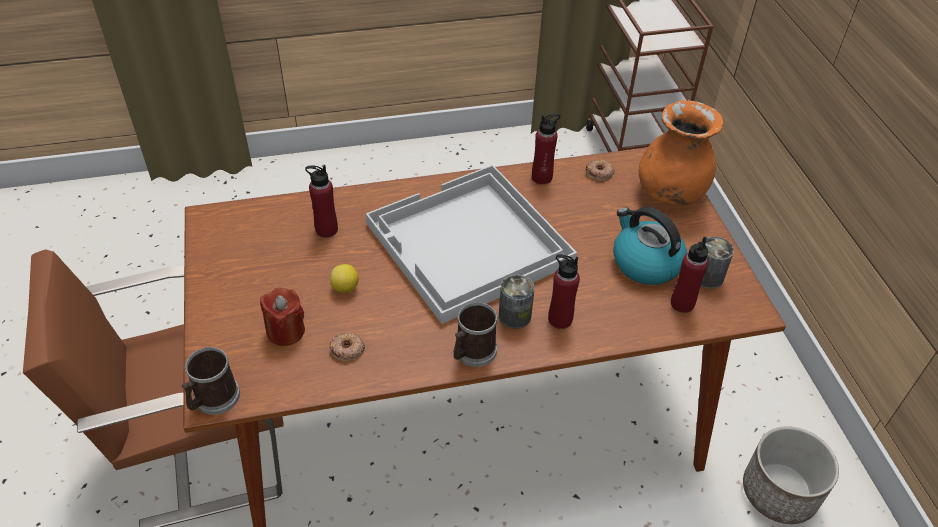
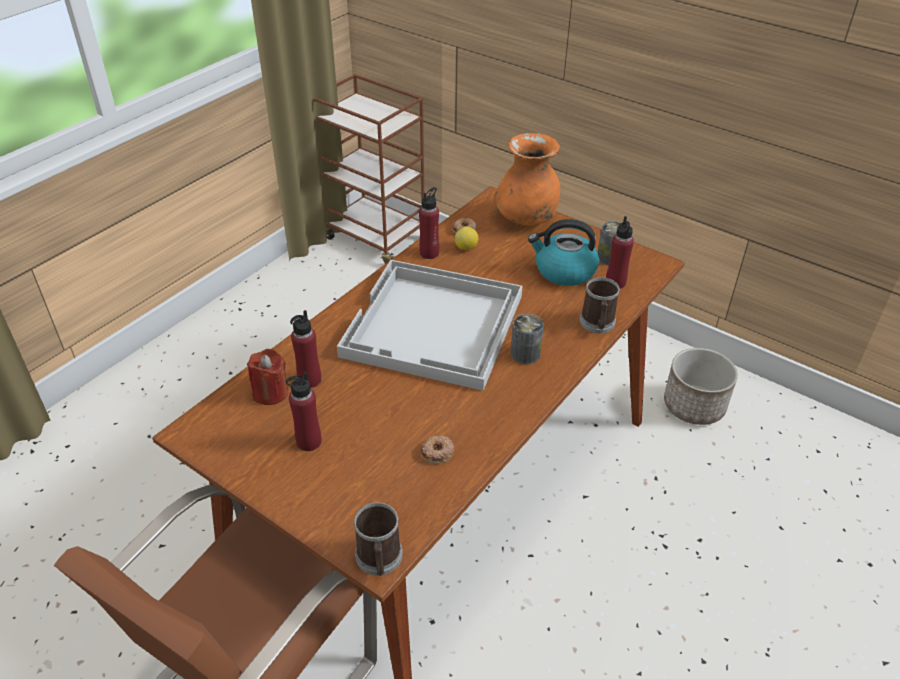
camera: 40 degrees left, 5 degrees down
red candle [260,288,305,346] -> red candle moved to [247,349,288,405]
lemon [330,264,359,293] -> lemon moved to [455,227,478,250]
mug [453,302,498,367] -> mug moved to [579,277,620,333]
red bottle [548,254,580,329] -> red bottle moved to [286,372,322,451]

